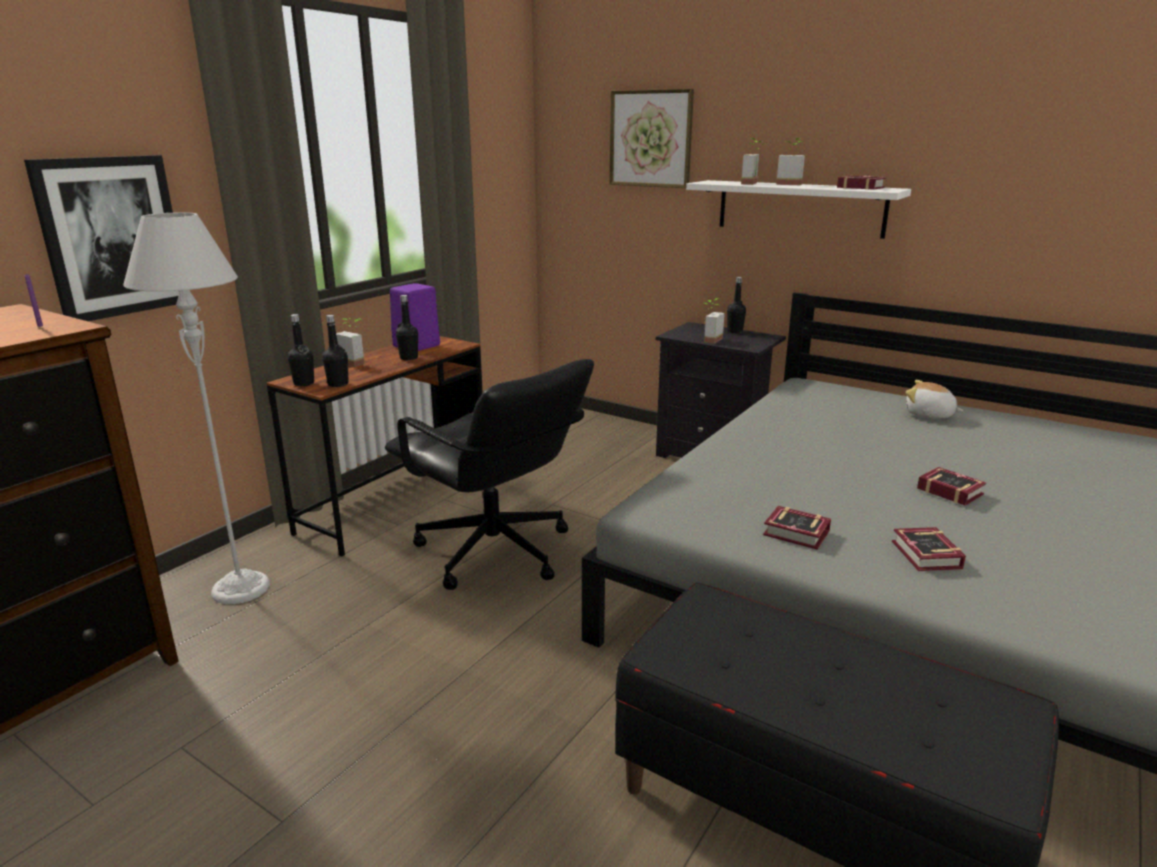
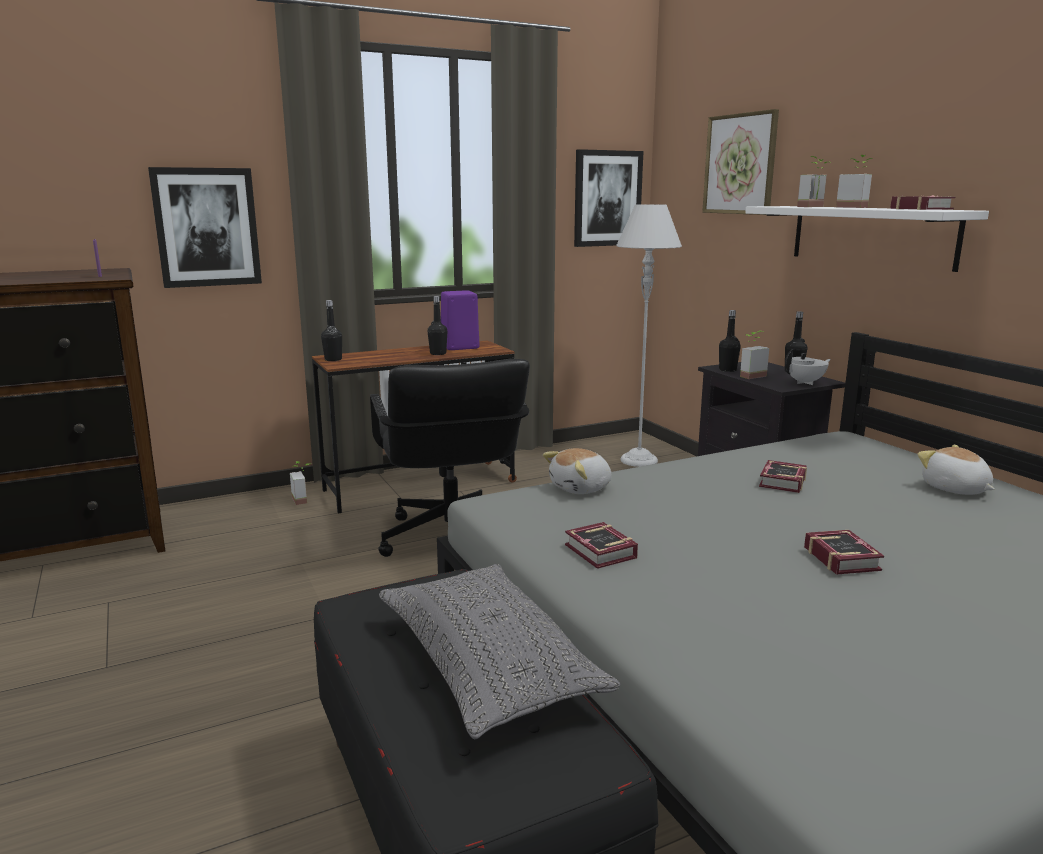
camera: 30 degrees right, 5 degrees down
grey floor lamp [123,212,270,604] -> grey floor lamp moved to [616,204,682,467]
black bottle [322,315,348,387] -> black bottle moved to [719,310,741,372]
potted plant [336,318,365,367] -> potted plant moved to [290,461,310,505]
book [892,527,966,571] -> book moved to [759,460,807,493]
none -> grey pillow [379,564,620,739]
none -> plush toy [543,448,612,494]
none -> picture [574,149,643,247]
none -> white teapot [785,349,831,385]

